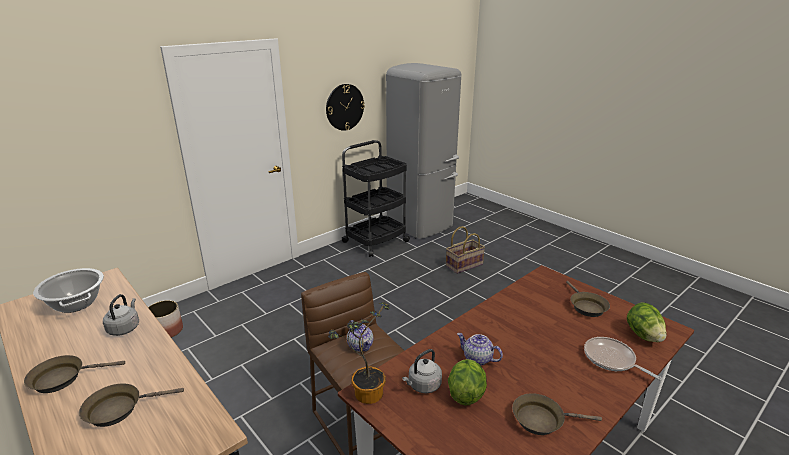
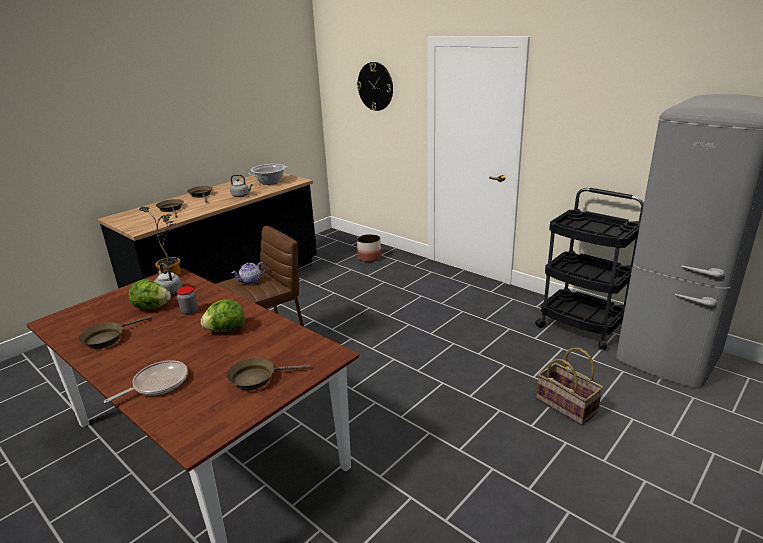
camera: 85 degrees right, 0 degrees up
wall clock [326,84,365,131] -> wall clock moved to [357,62,393,111]
teapot [457,333,503,366] -> jar [177,286,198,315]
brown frying pan [512,393,602,435] -> brown frying pan turned 135 degrees counterclockwise [78,316,151,349]
lettuce [627,302,667,342] -> lettuce moved to [201,299,245,332]

